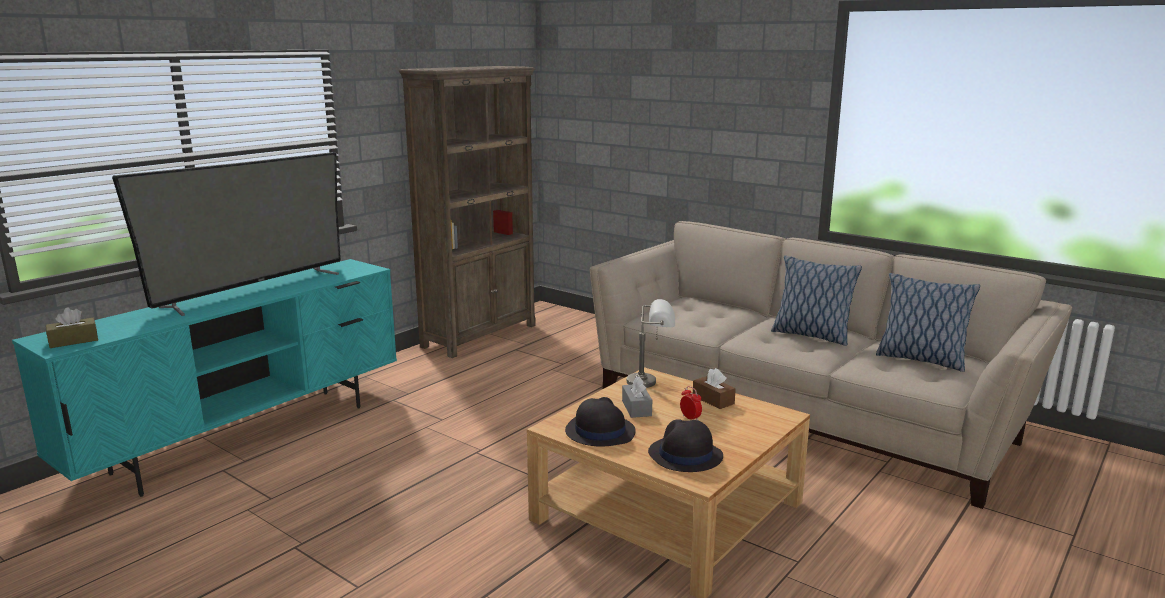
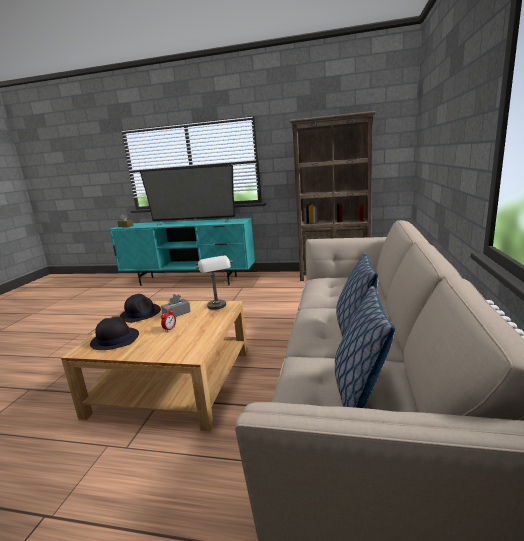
camera: 65 degrees right, 0 degrees up
brown tissue box [693,368,736,409] -> none

